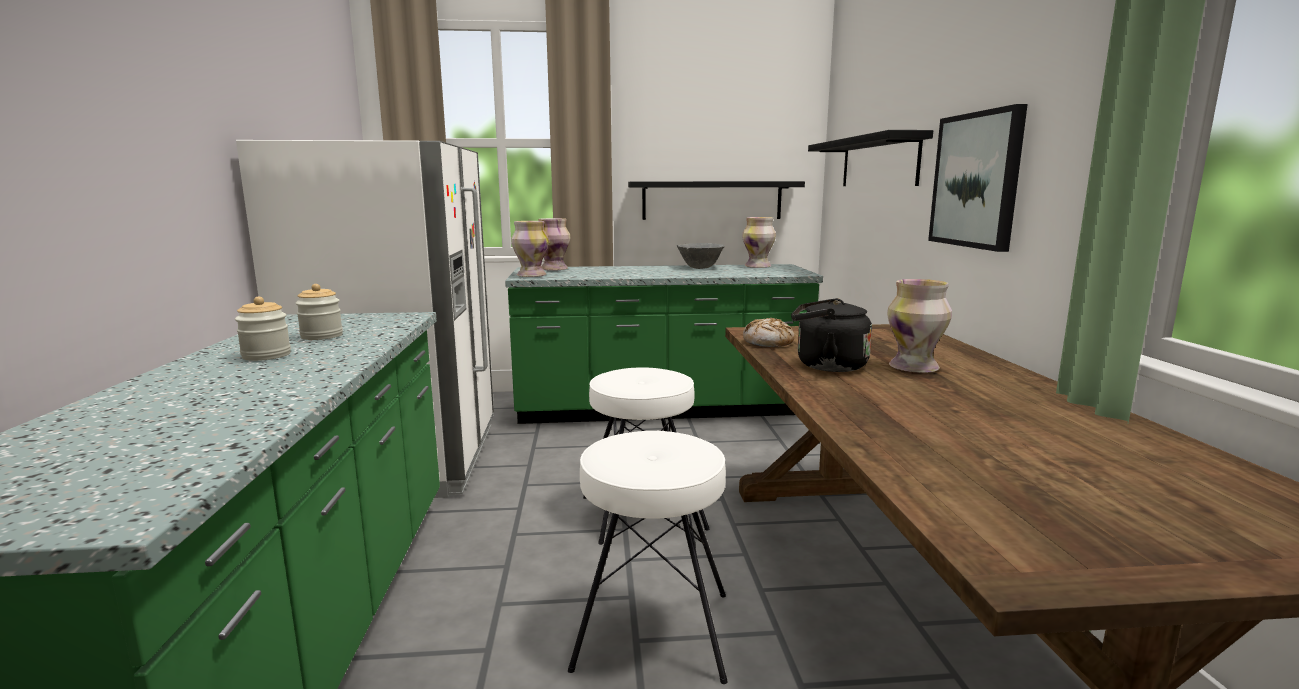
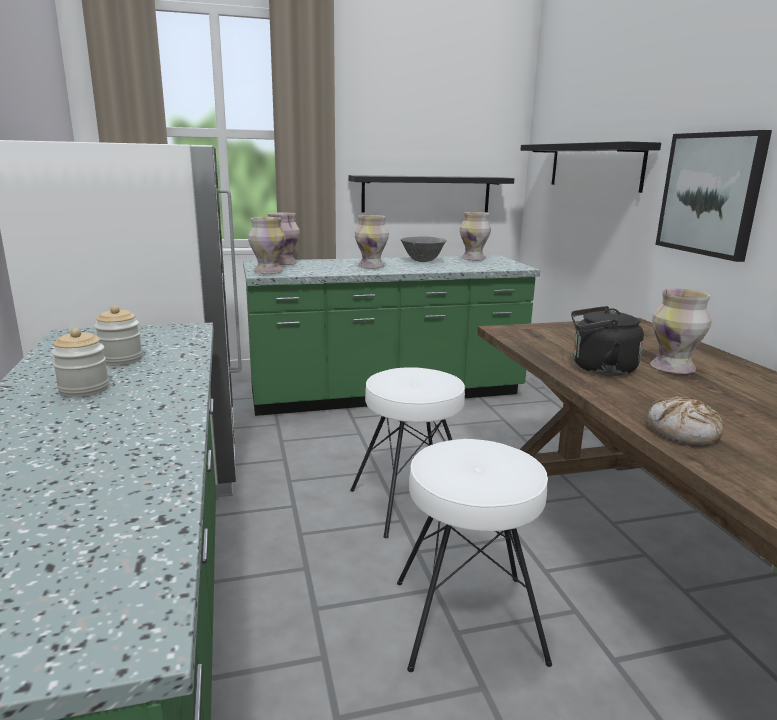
camera: 10 degrees left, 5 degrees up
bread [743,318,795,347] -> bread moved to [647,397,724,445]
none -> vase [355,215,389,268]

